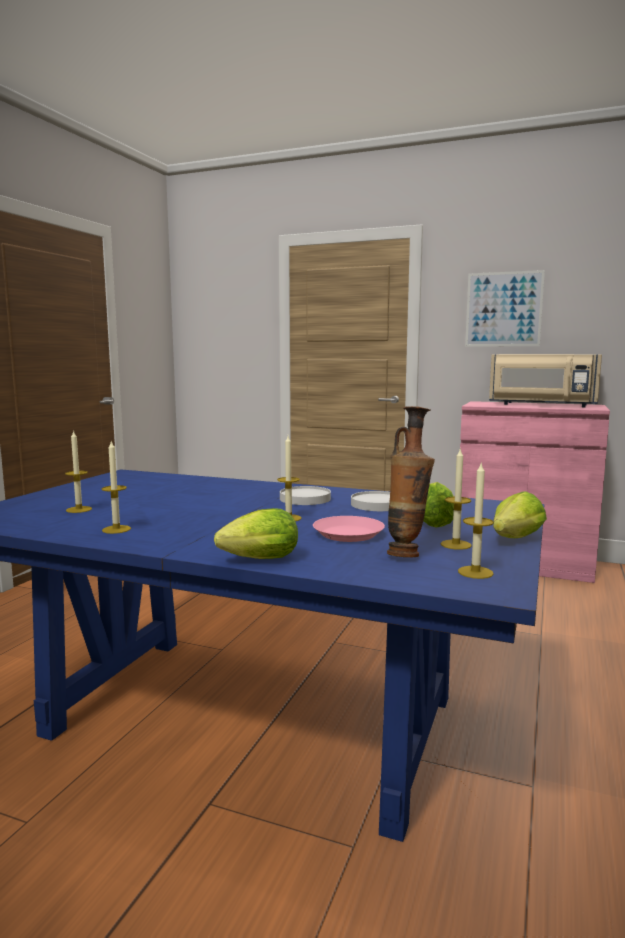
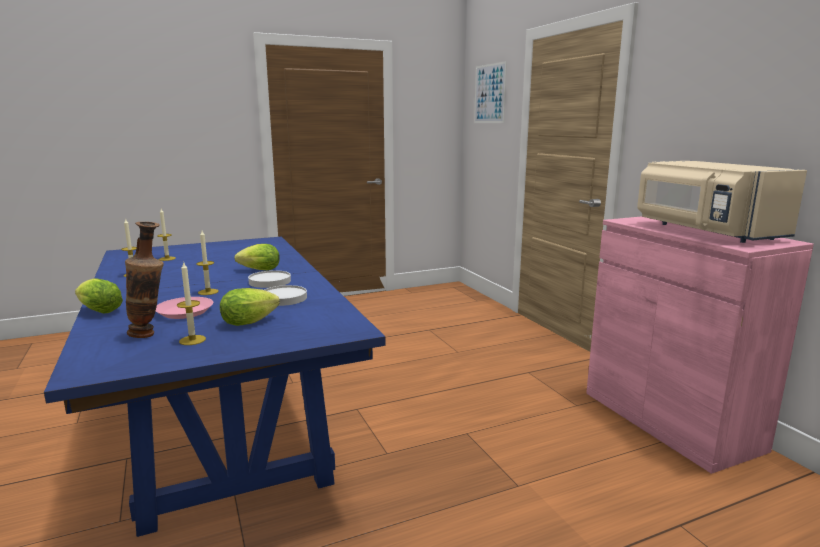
camera: 45 degrees right, 5 degrees up
candle [458,464,494,579] -> none
picture [465,270,545,347] -> picture moved to [474,61,507,123]
lettuce [493,491,547,538] -> lettuce moved to [235,244,280,270]

